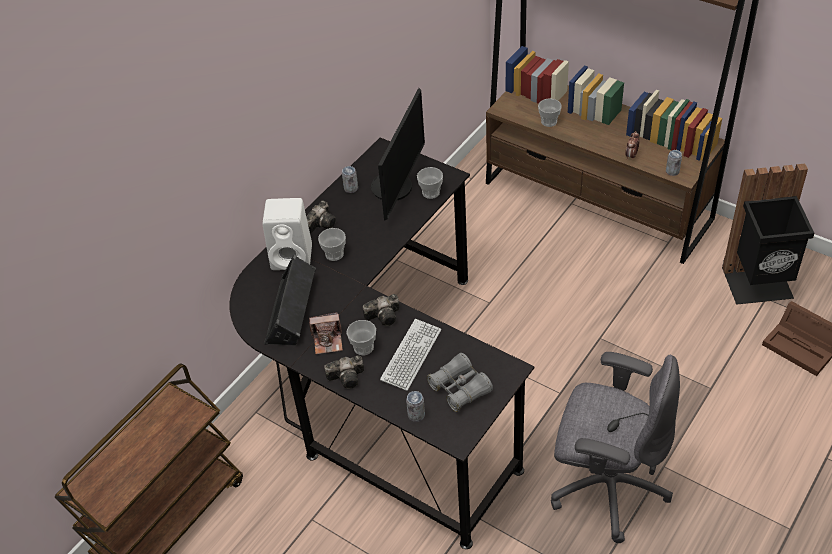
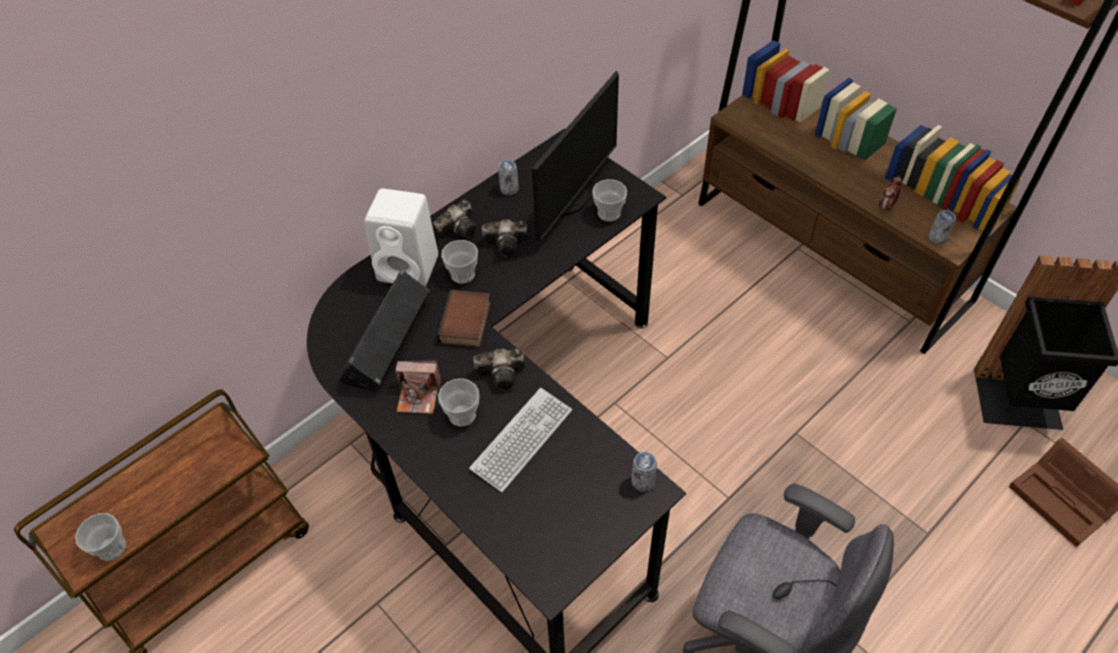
camera: 10 degrees right, 5 degrees up
camera [324,355,364,389] -> camera moved to [482,219,528,257]
can [406,391,425,422] -> can moved to [631,452,657,492]
grey binoculars [427,353,493,412] -> none
cup [538,99,562,127] -> cup moved to [75,513,126,561]
none -> book [436,290,491,348]

